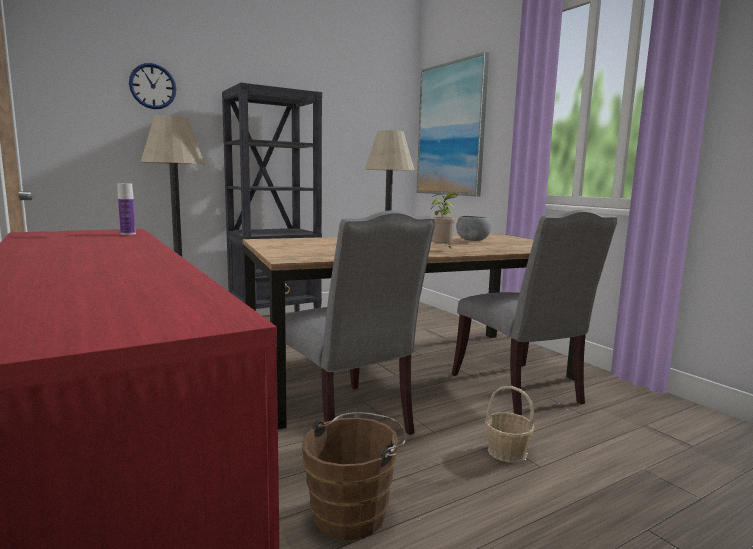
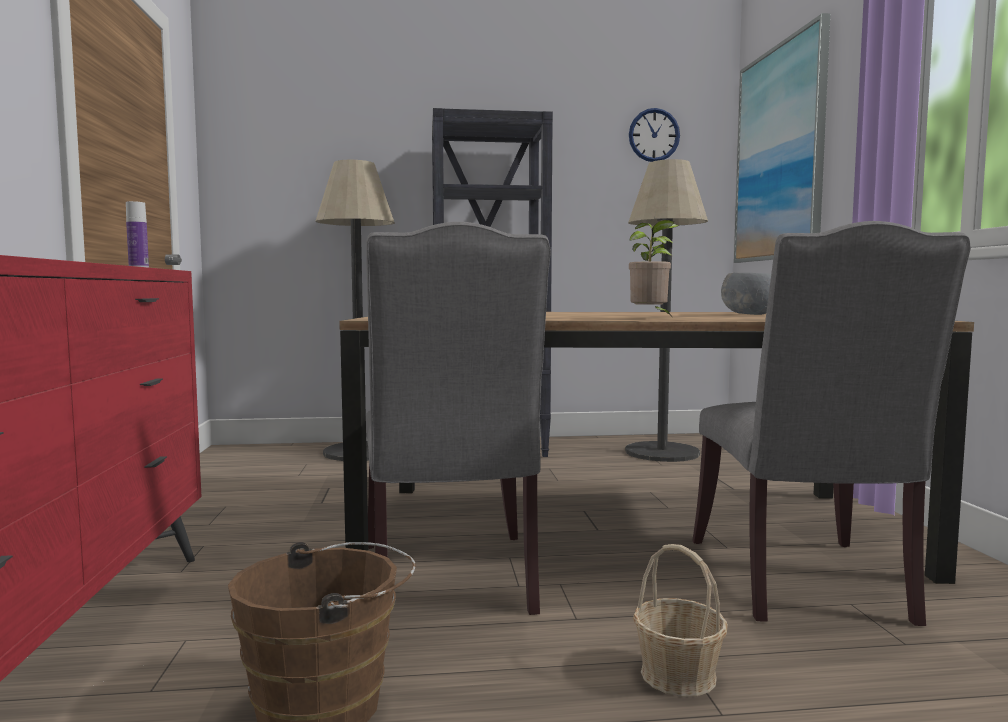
camera: 25 degrees right, 5 degrees down
wall clock [129,63,176,109] -> wall clock moved to [629,108,680,162]

